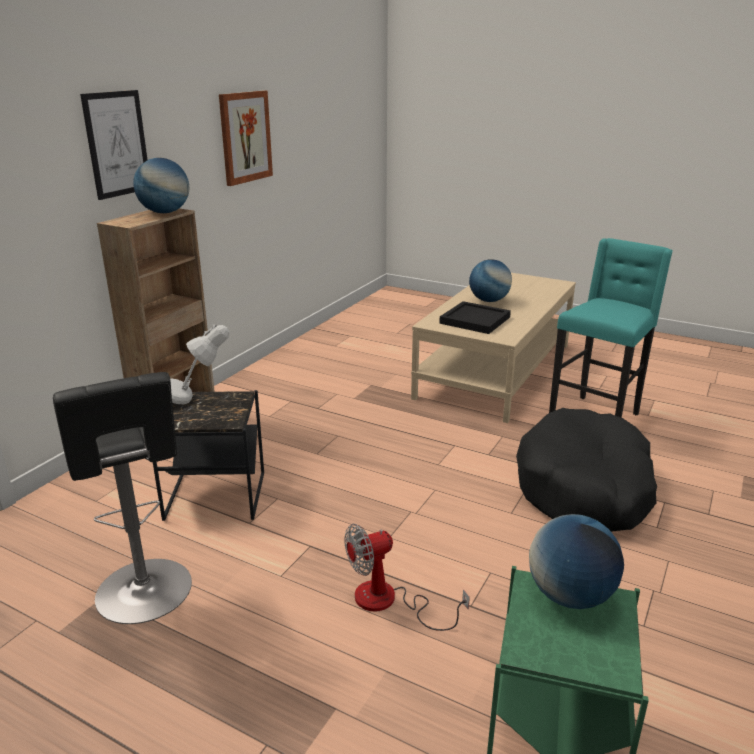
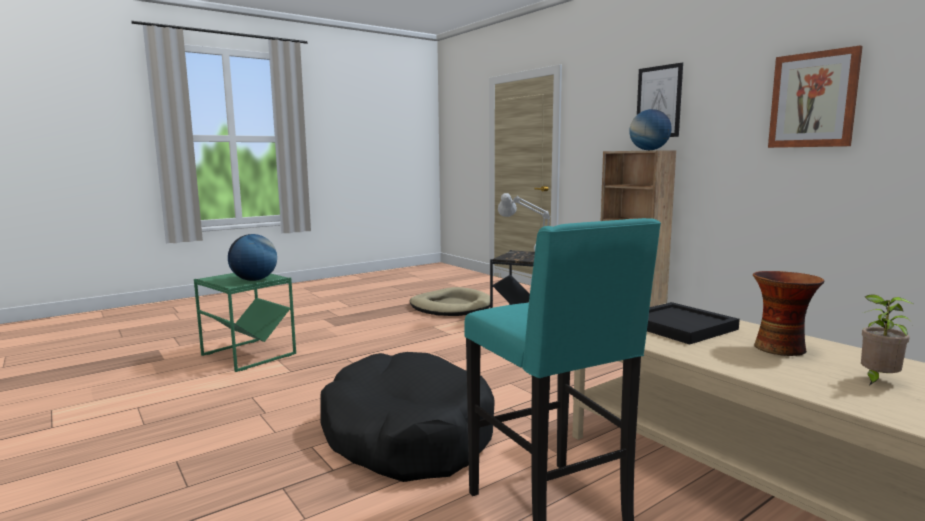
camera: 115 degrees right, 15 degrees down
black stool [53,372,192,624] -> beige dog bed [410,287,490,316]
fan [344,524,470,631] -> none
globe [469,259,512,302] -> vase [753,271,825,356]
none -> potted plant [861,294,915,386]

